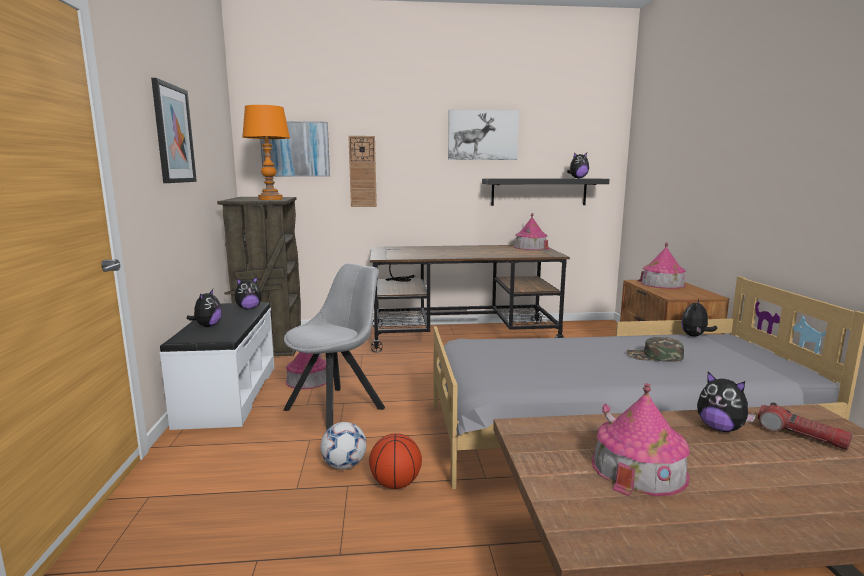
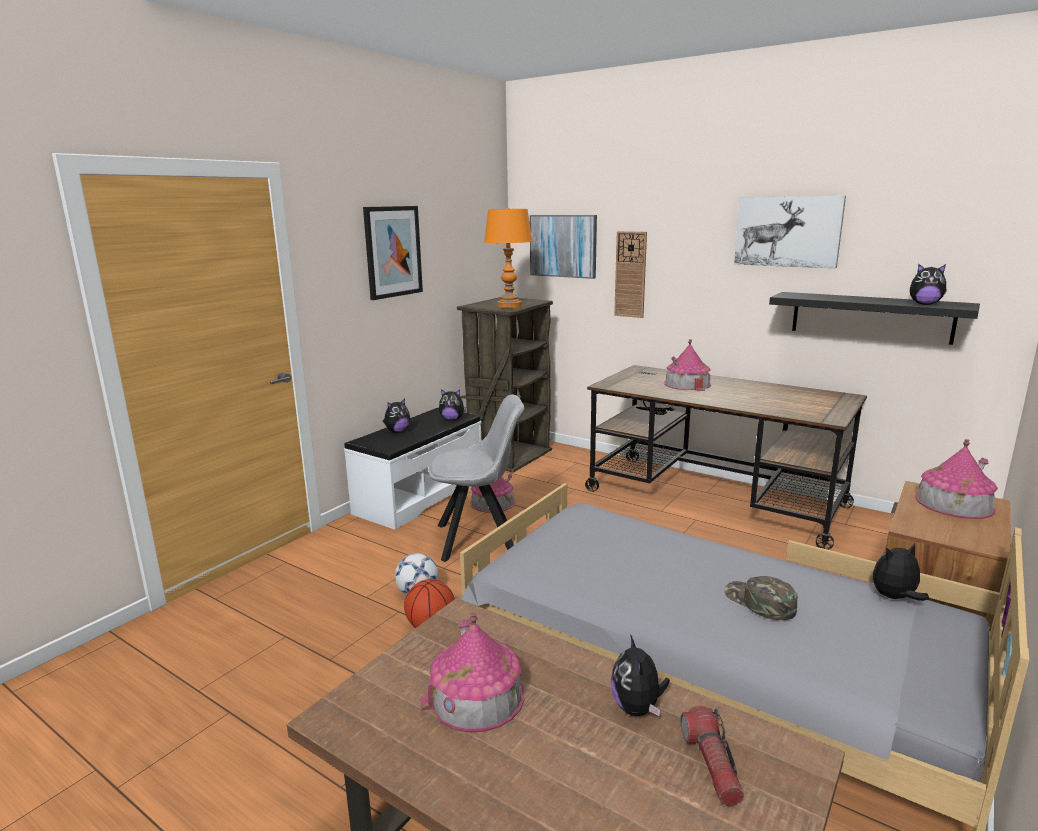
camera: 40 degrees right, 5 degrees up
toy house [514,213,551,250] -> toy house moved to [664,339,711,391]

